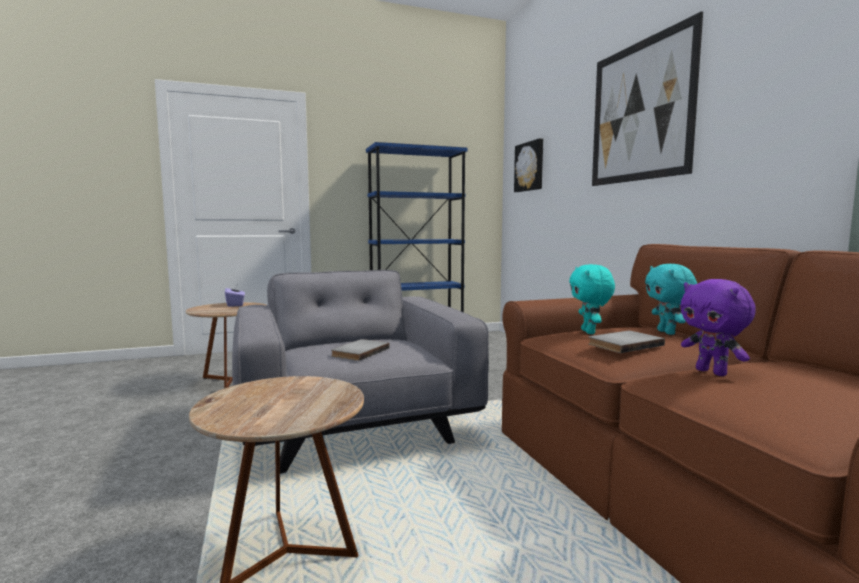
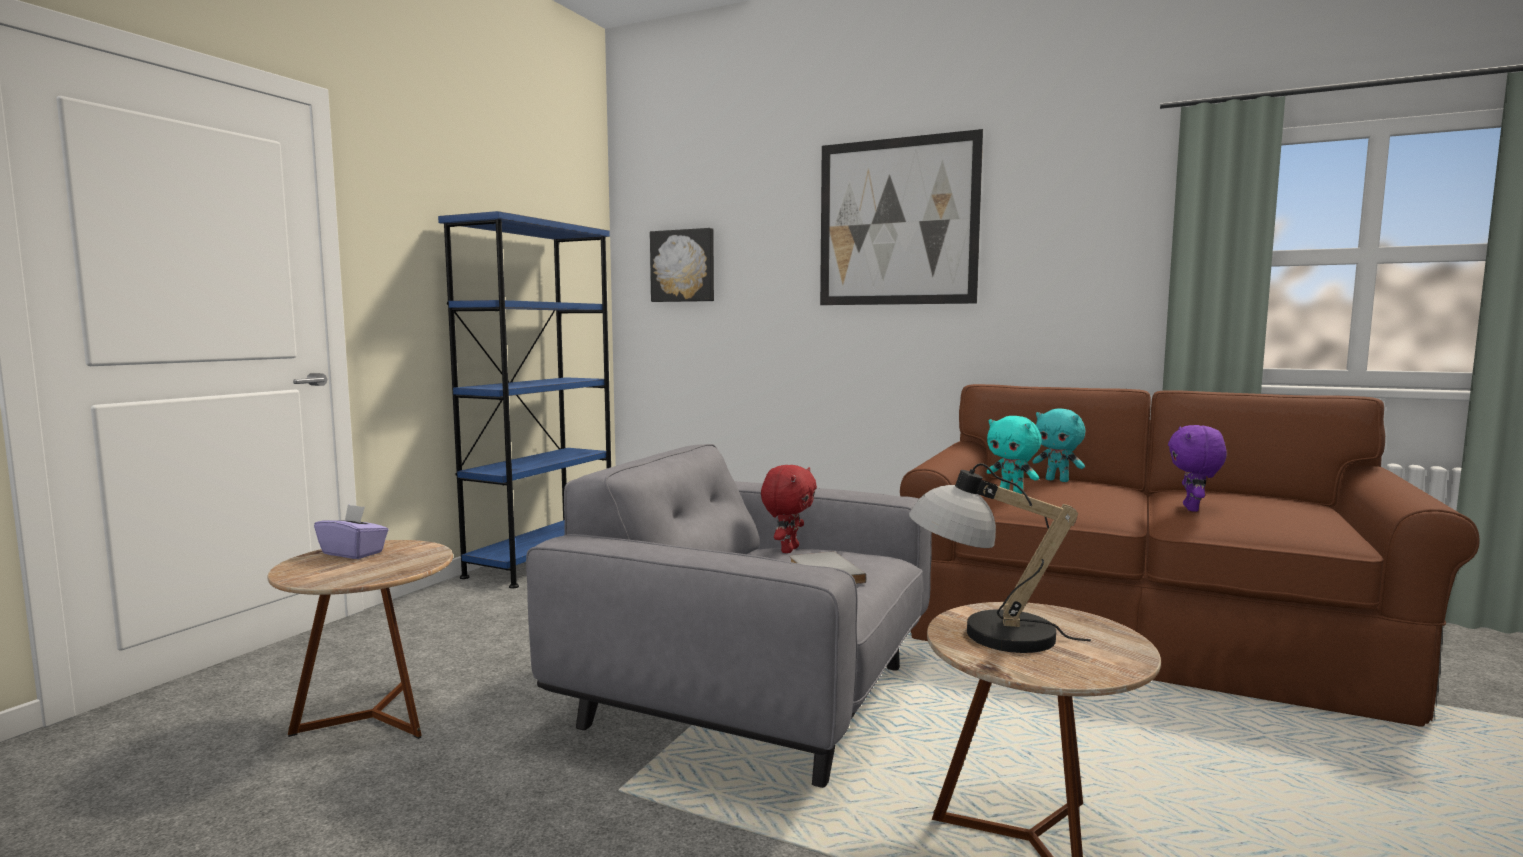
camera: 45 degrees left, 0 degrees up
grey book [588,331,665,353] -> none
purple plush toy [681,279,756,376] -> purple plush toy turned 90 degrees clockwise [1168,425,1227,512]
none -> red plush toy [761,465,817,553]
none -> table lamp [909,463,1091,653]

